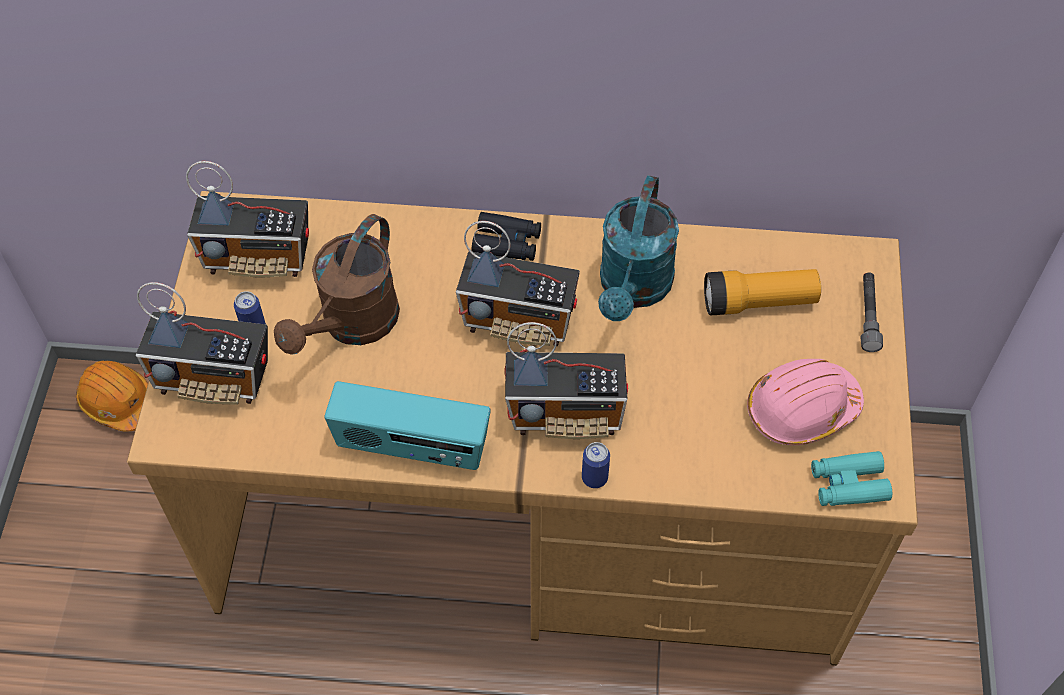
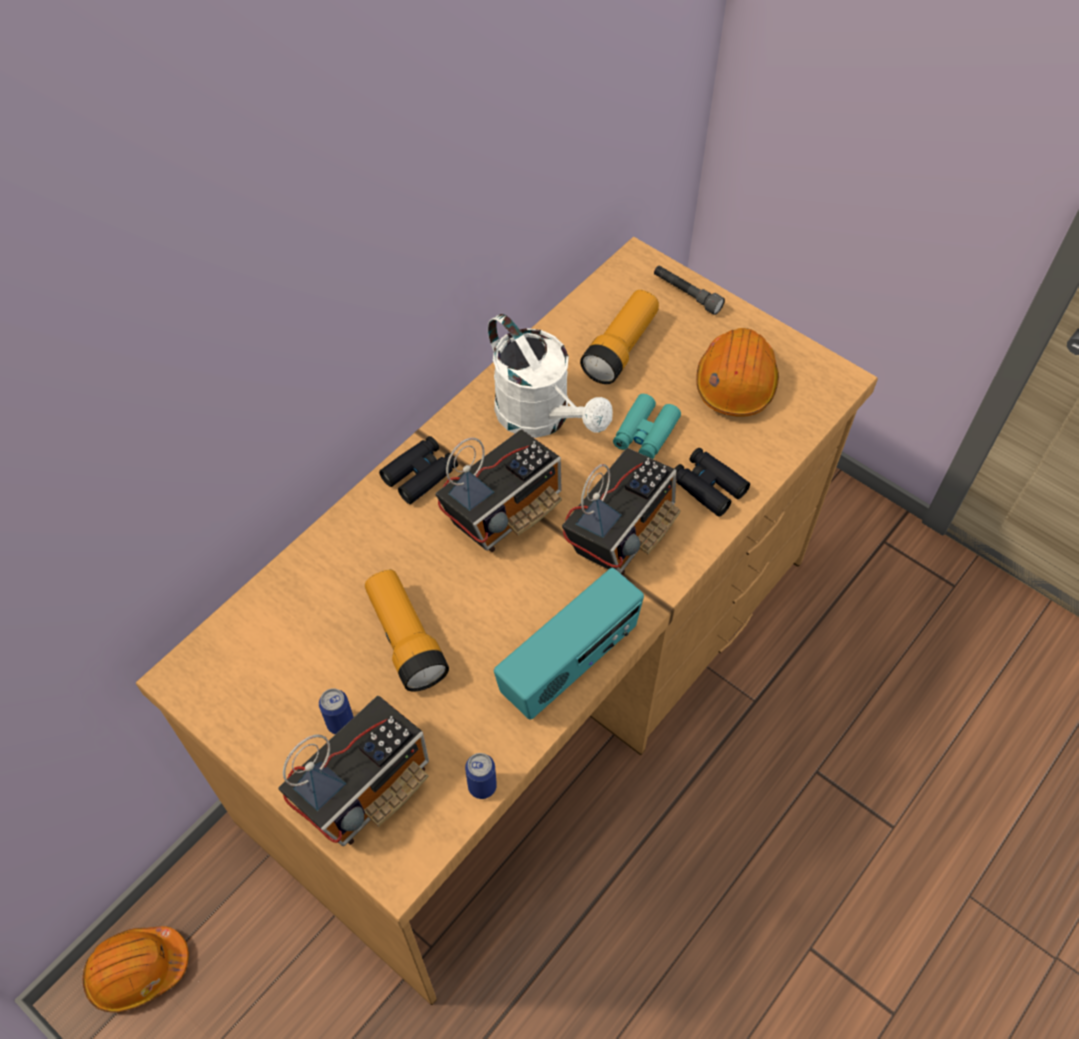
camera: 55 degrees left, 0 degrees up
radio [186,161,309,278] -> none
brown watering can [274,214,400,355] -> flashlight [365,570,449,692]
can [582,442,610,488] -> can moved to [465,753,497,799]
turquoise watering can [598,175,679,321] -> white watering can [488,314,613,438]
pink hard hat [747,359,864,445] -> orange hard hat [696,328,779,417]
turquoise binoculars [811,451,892,506] -> turquoise binoculars moved to [613,394,681,459]
none -> black binoculars [674,448,750,517]

